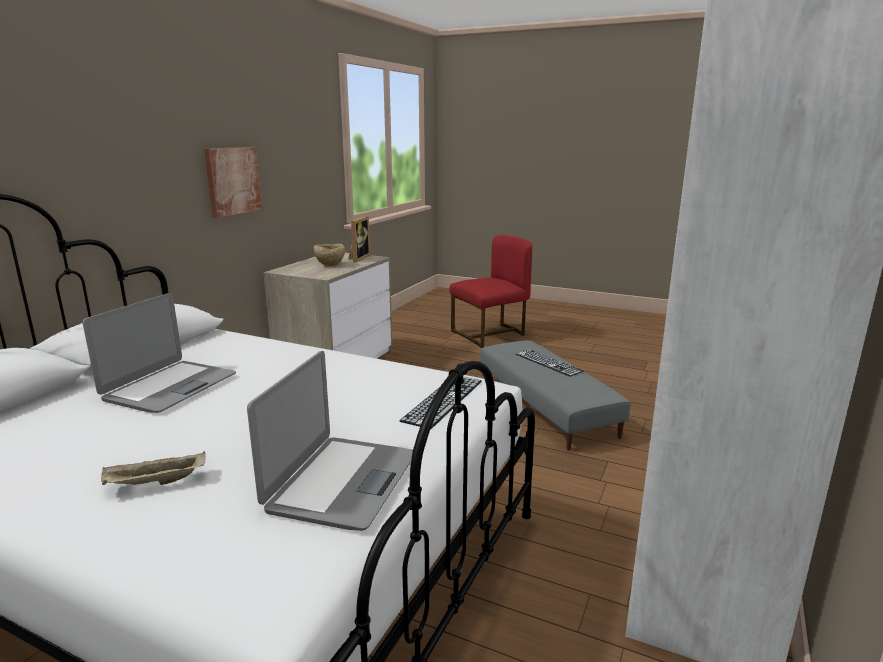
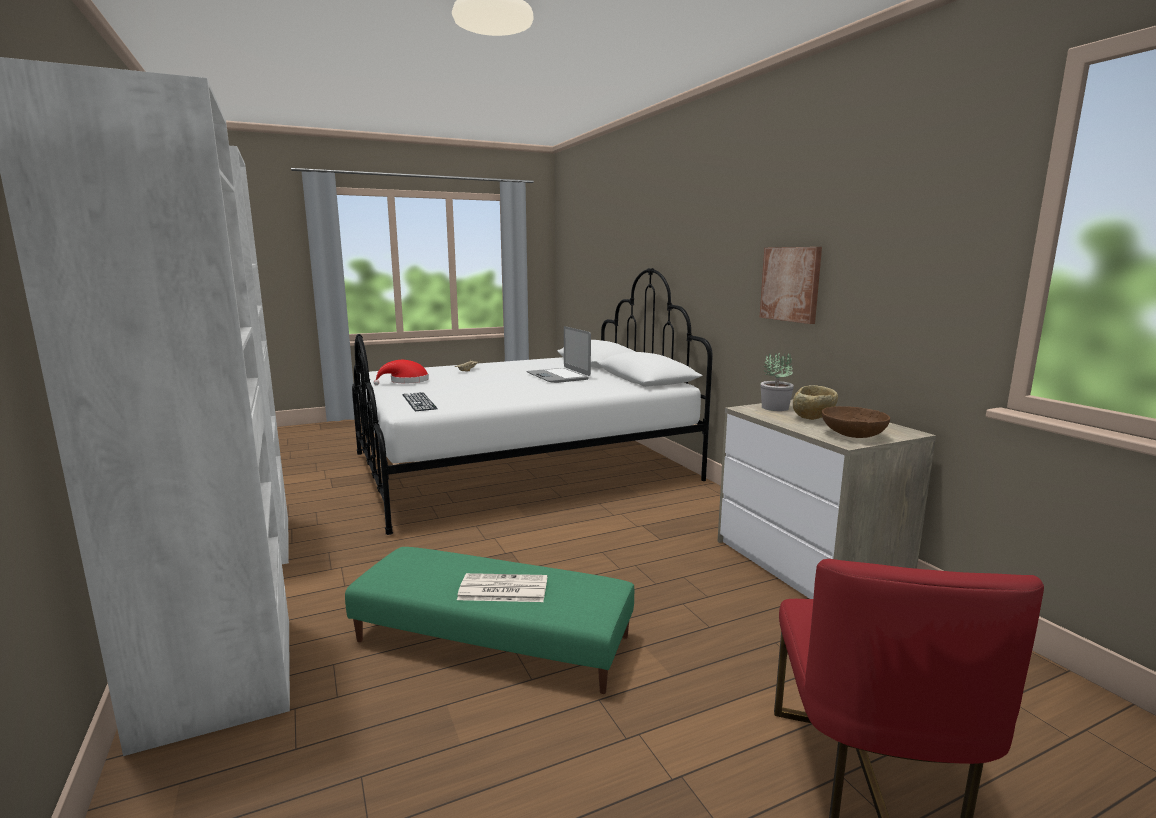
camera: 130 degrees right, 5 degrees down
laptop [247,351,413,531] -> red hat [373,360,429,385]
picture frame [348,216,370,262] -> brown bowl [822,406,890,438]
grey ottoman [480,341,630,451] -> green ottoman [345,547,634,694]
keyboard [516,350,584,377] -> newspaper [457,573,547,602]
none -> potted plant [760,353,794,411]

